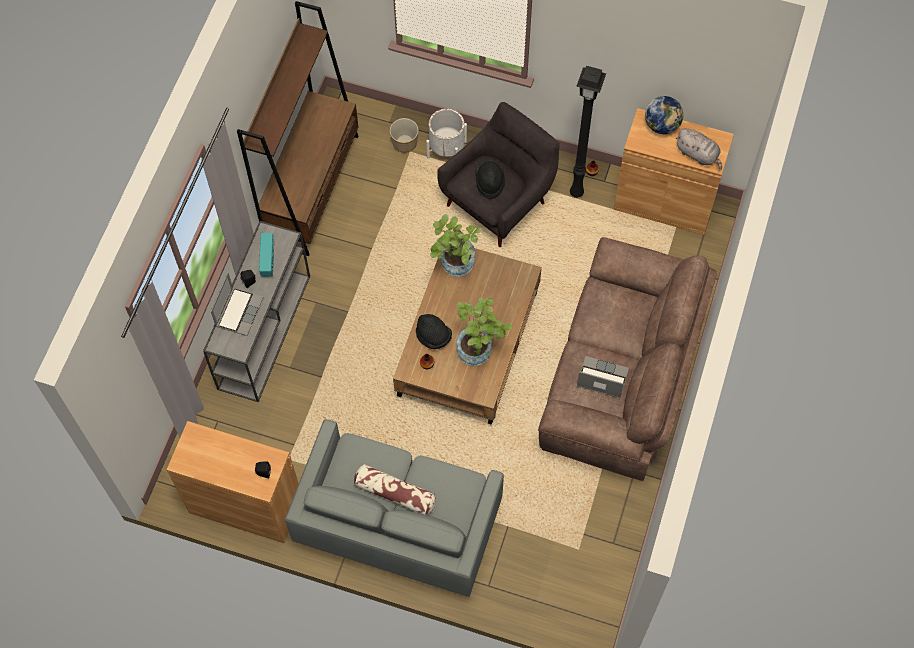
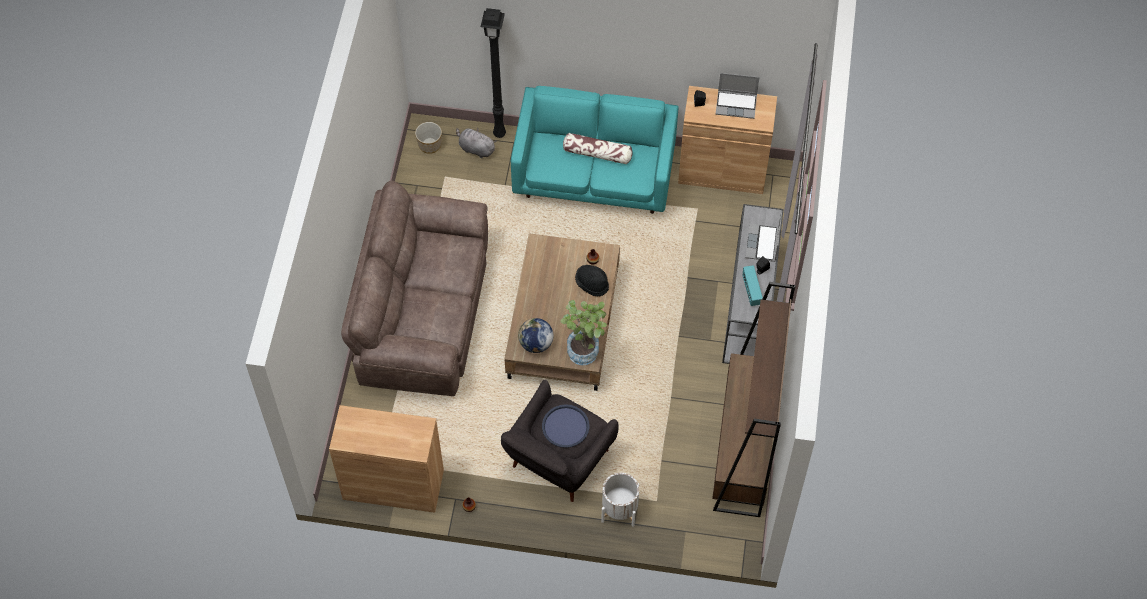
camera: 170 degrees right, 5 degrees down
grey sofa [285,419,504,597] -> turquoise sofa [511,86,678,214]
planter [390,118,419,153] -> planter moved to [415,122,442,154]
potted plant [456,298,512,366] -> none
black hat [475,160,505,199] -> blue tray [542,404,589,448]
black floor lamp [570,66,606,198] -> black floor lamp moved to [481,8,506,138]
laptop [577,356,629,398] -> laptop moved to [716,73,759,119]
globe [645,96,683,135] -> globe moved to [518,318,553,353]
grey plush toy [676,128,722,170] -> grey plush toy moved to [456,128,497,158]

